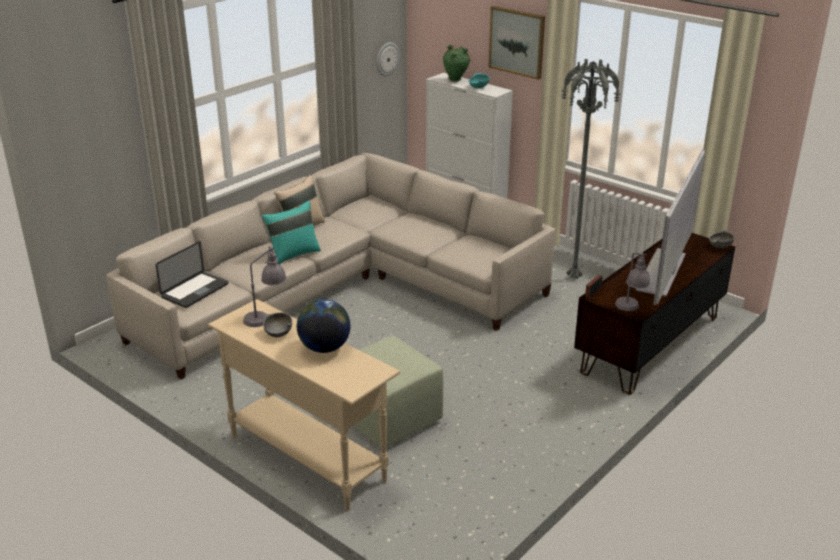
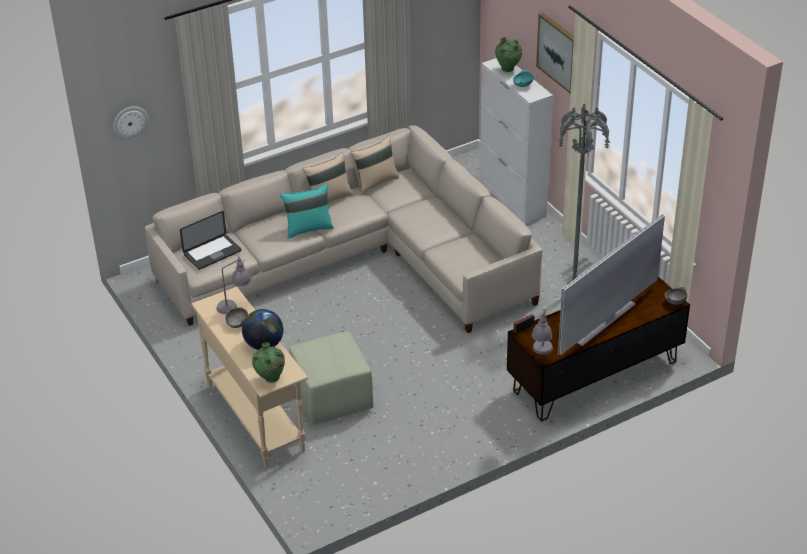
camera: 20 degrees right, 10 degrees up
wall clock [376,42,400,76] -> wall clock moved to [113,106,148,139]
none -> green vase [252,342,285,383]
none -> beige pillow [350,136,399,194]

